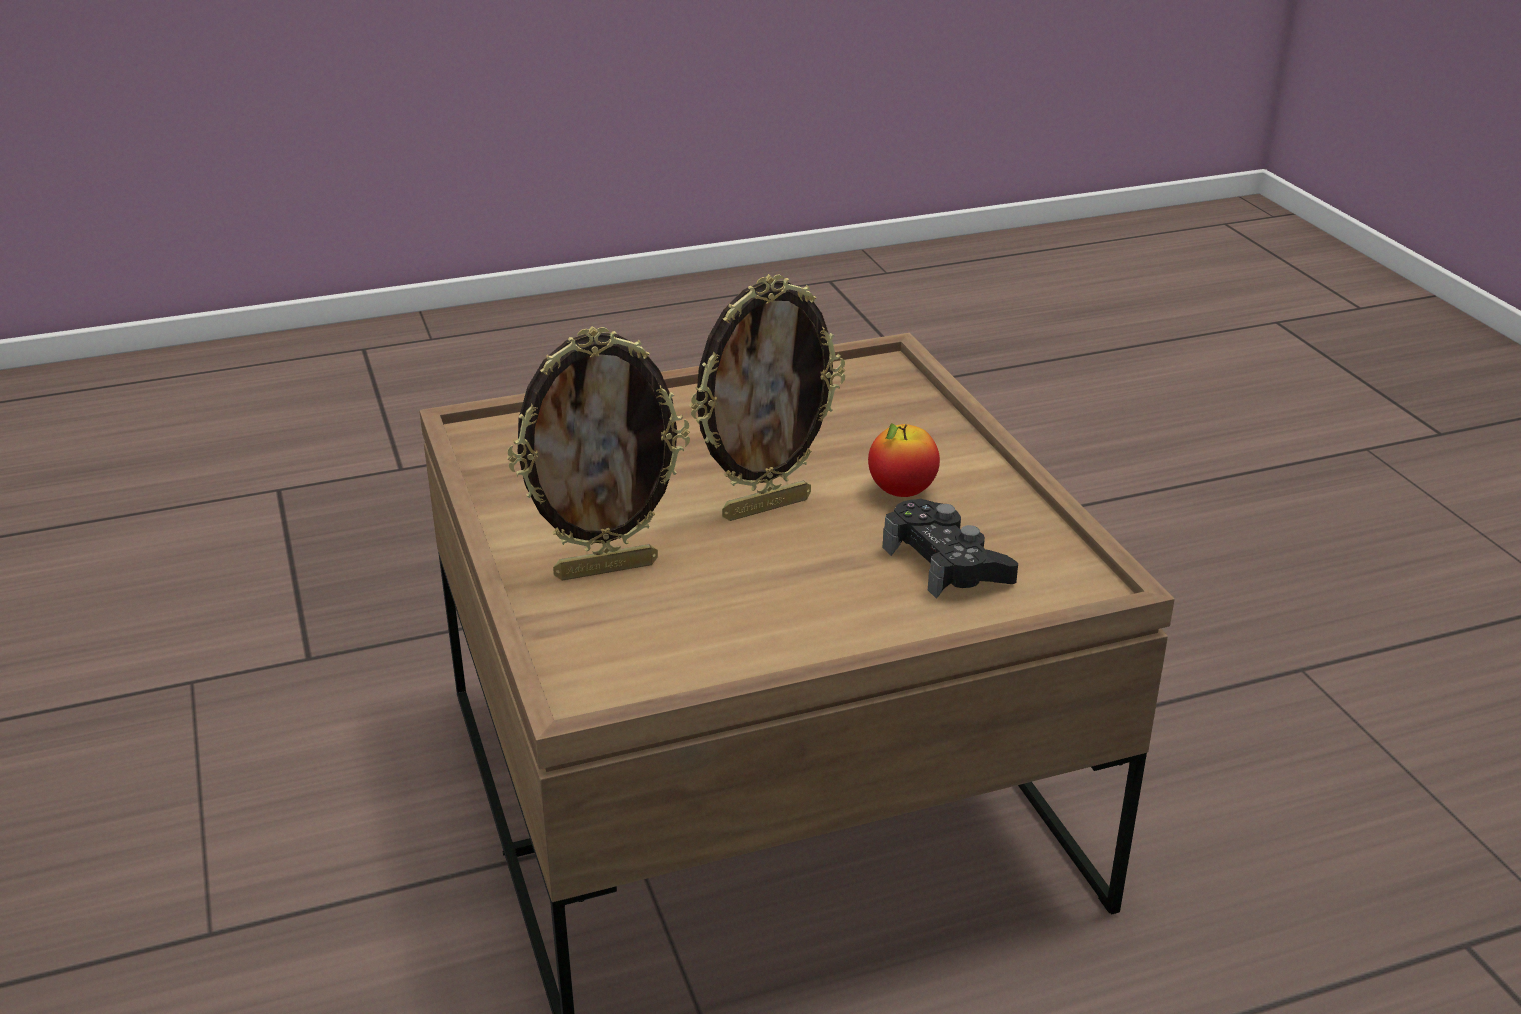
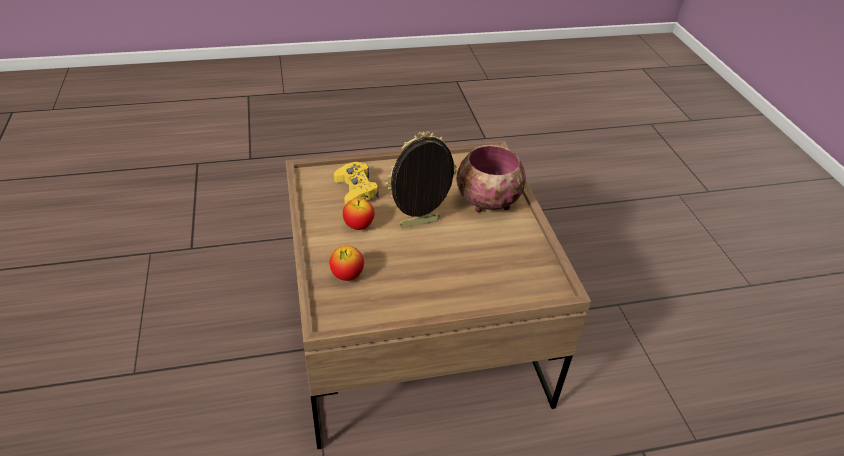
camera: 175 degrees left, 10 degrees up
picture frame [507,326,690,581] -> bowl [456,145,526,212]
black game controller [883,498,1018,599] -> yellow game controller [334,162,379,205]
none -> apple [330,246,364,281]

